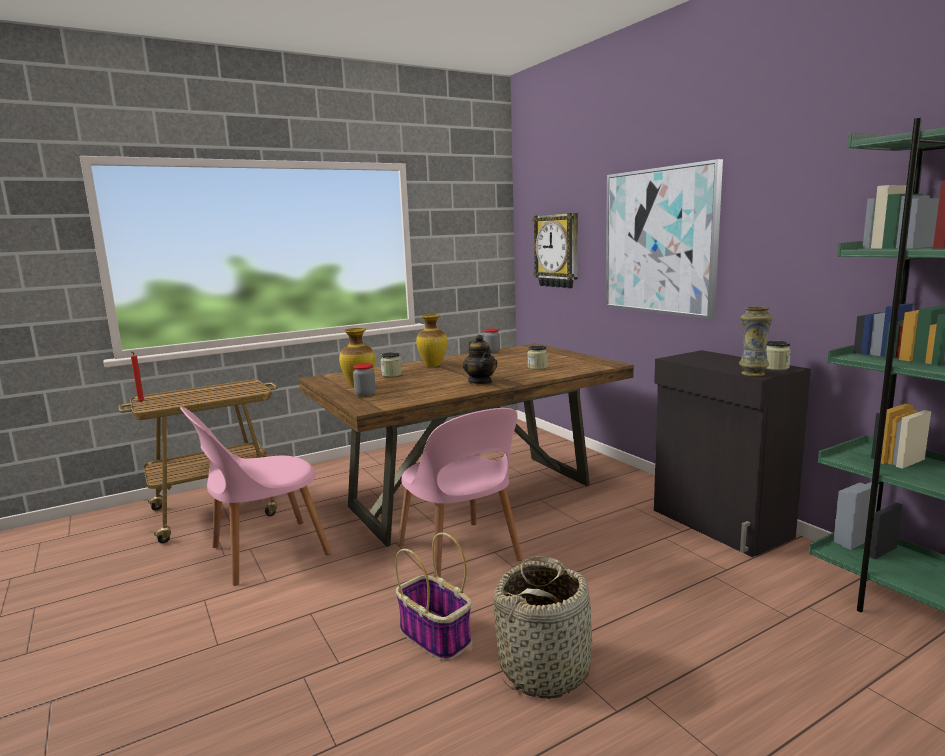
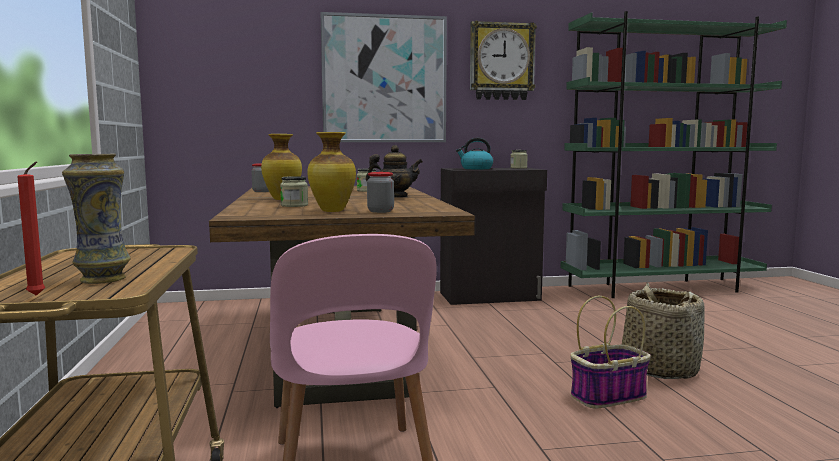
camera: 70 degrees left, 5 degrees down
pink chair [398,408,523,578] -> none
wall clock [532,213,578,288] -> wall clock moved to [470,21,537,100]
vase [739,306,772,376] -> vase moved to [62,153,131,284]
none -> kettle [456,138,493,169]

